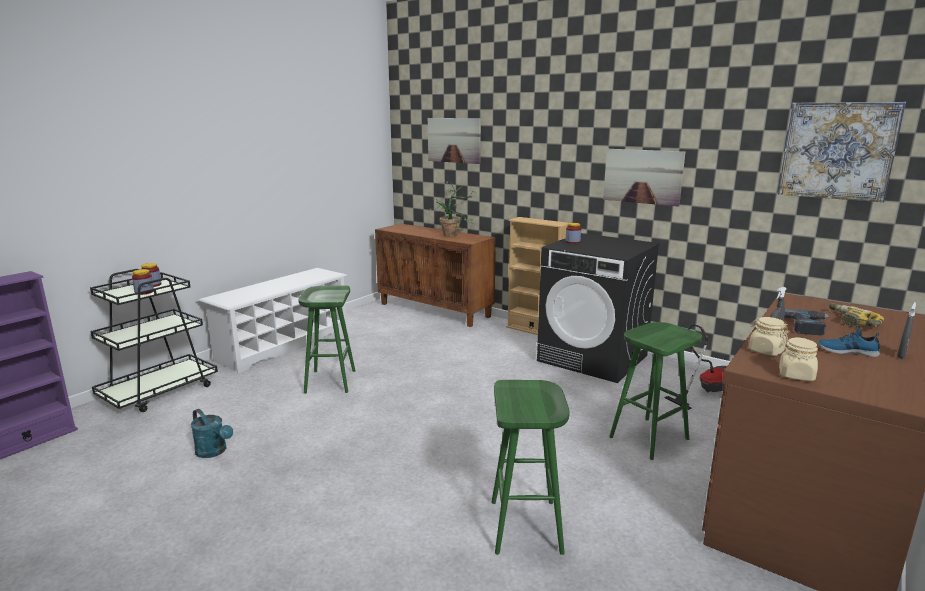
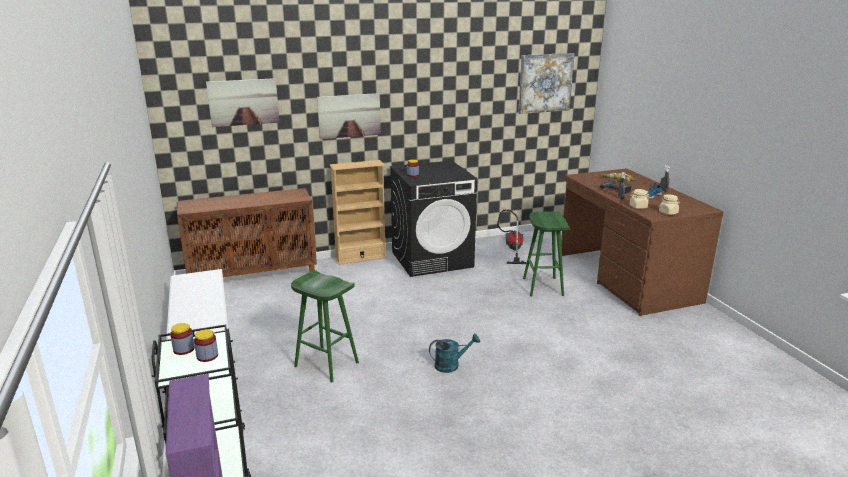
camera: 55 degrees left, 5 degrees up
turquoise watering can [191,409,233,458] -> turquoise watering can moved to [429,334,480,373]
potted plant [430,181,475,237] -> none
green stool [491,380,570,555] -> none
picture [603,149,685,207] -> picture moved to [317,93,381,139]

